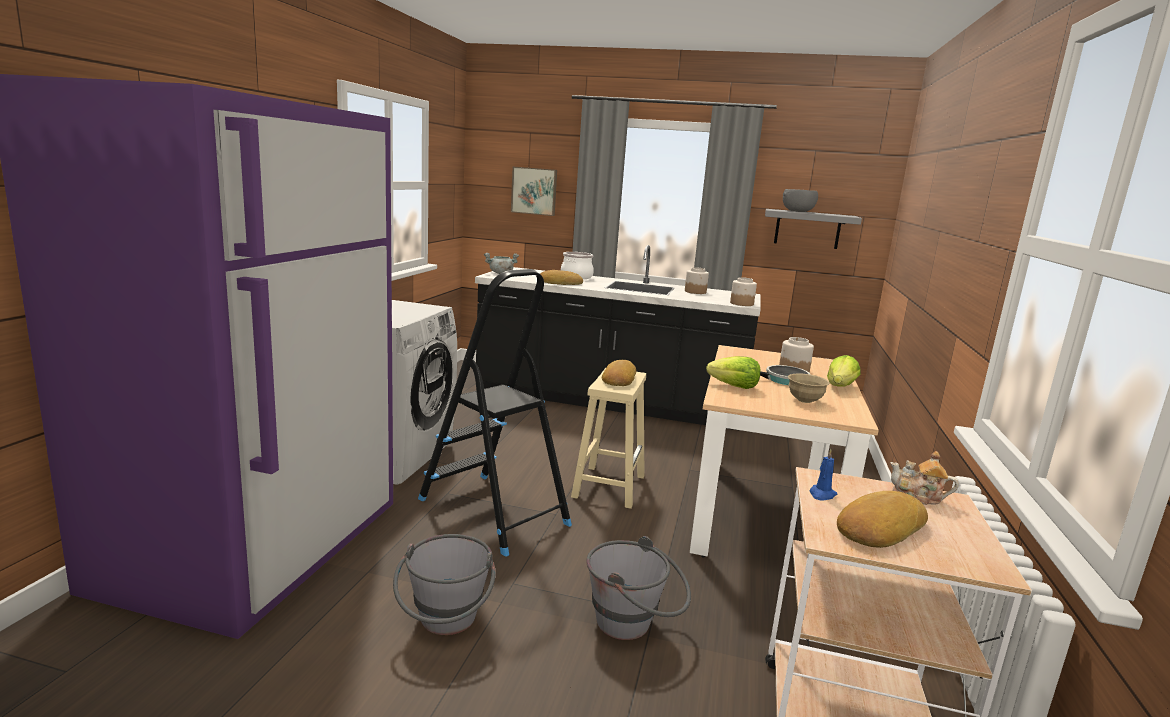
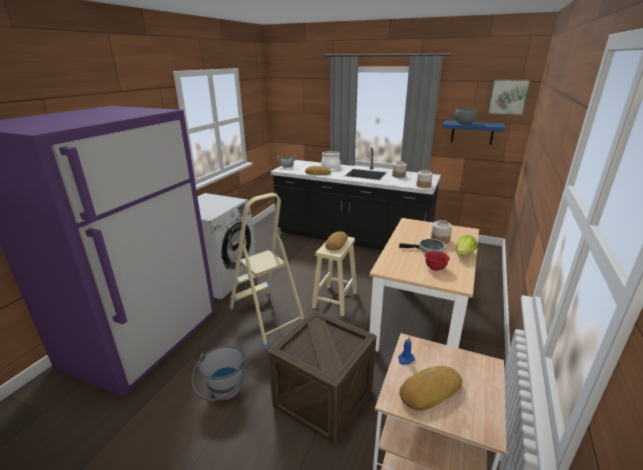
camera: 10 degrees right, 10 degrees up
black step ladder [418,269,572,557] -> beige step ladder [229,193,304,349]
picture [511,167,557,216] -> picture moved to [487,79,531,115]
grey bucket [586,536,691,640] -> crate [268,310,377,446]
lettuce [706,356,761,389] -> none
grey shelf [765,209,862,249] -> blue shelf [442,120,505,145]
beige bowl [788,374,830,403] -> red bowl [425,251,450,271]
teapot [890,451,959,505] -> none

